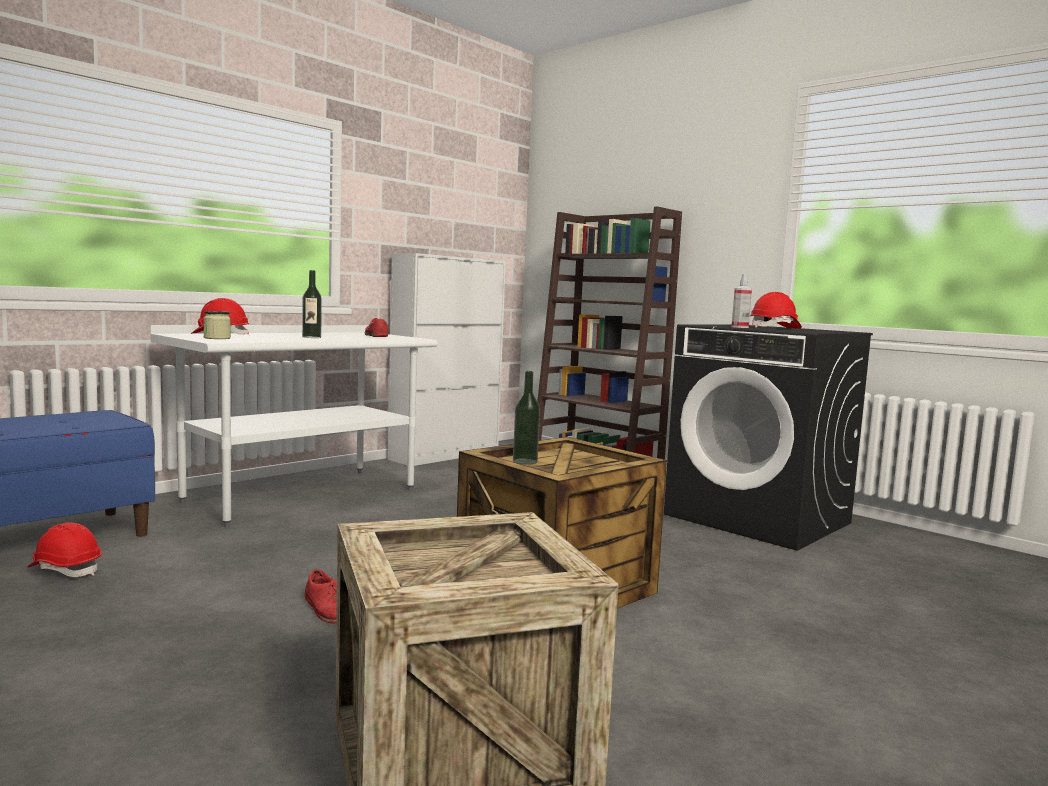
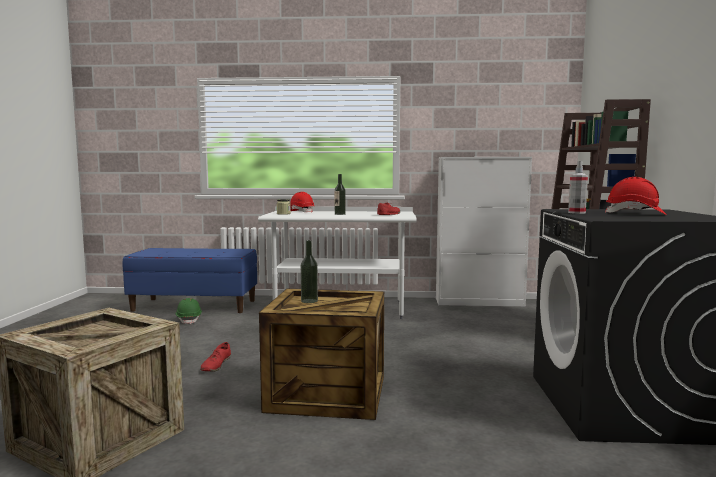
camera: 50 degrees right, 0 degrees up
red hard hat [28,522,102,577] -> green hard hat [176,298,202,324]

